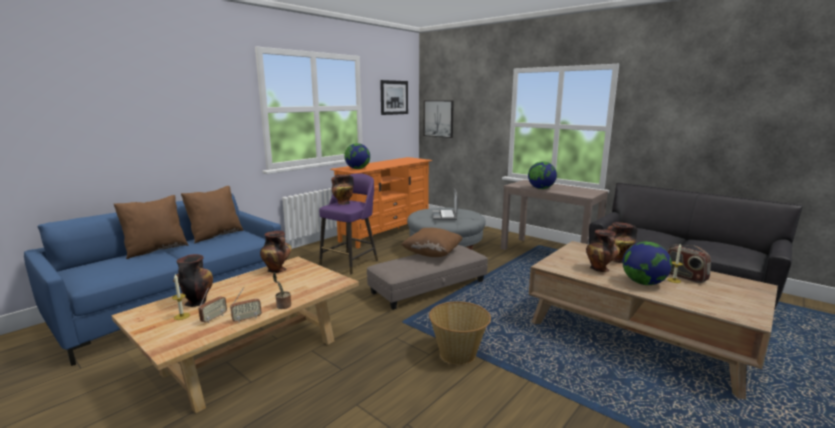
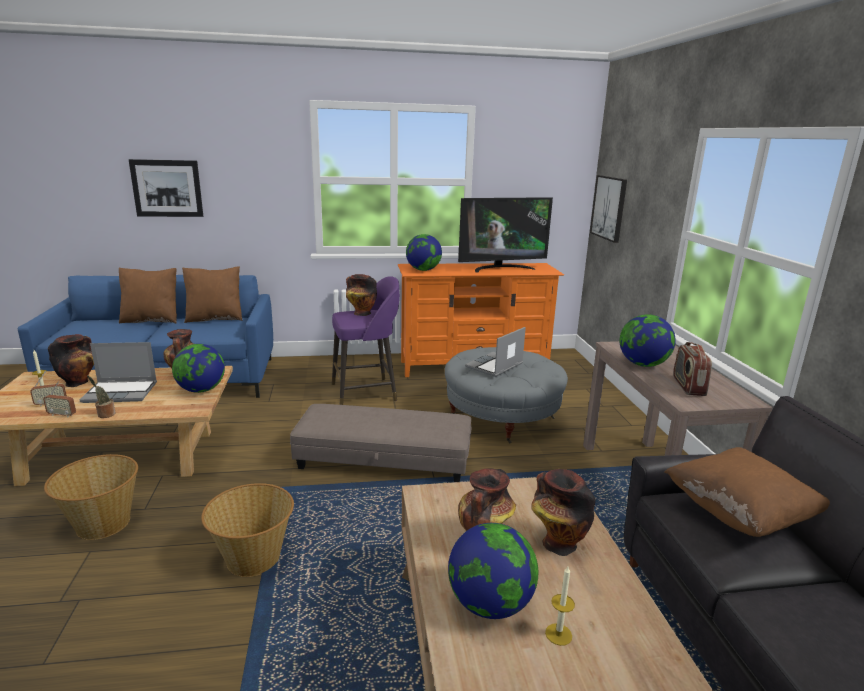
camera: 40 degrees right, 5 degrees up
picture [380,80,408,115] -> picture moved to [129,159,203,217]
brown pillow [401,228,463,257] -> brown pillow moved to [665,447,830,537]
radio [667,245,711,283] -> radio moved to [673,342,712,396]
none -> basket [44,454,138,540]
none -> laptop [80,342,157,403]
none -> globe [172,344,225,393]
none -> television [458,197,553,273]

